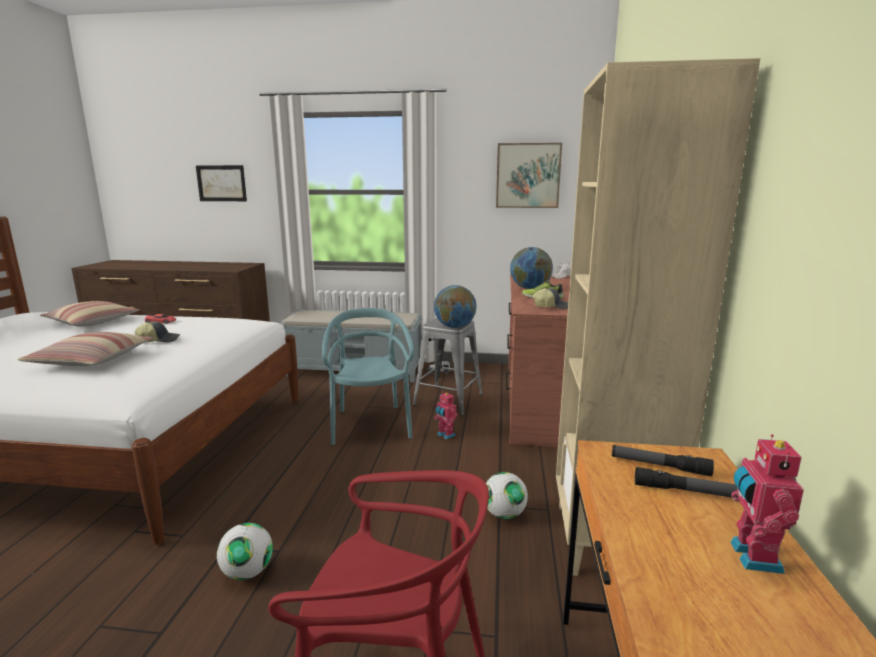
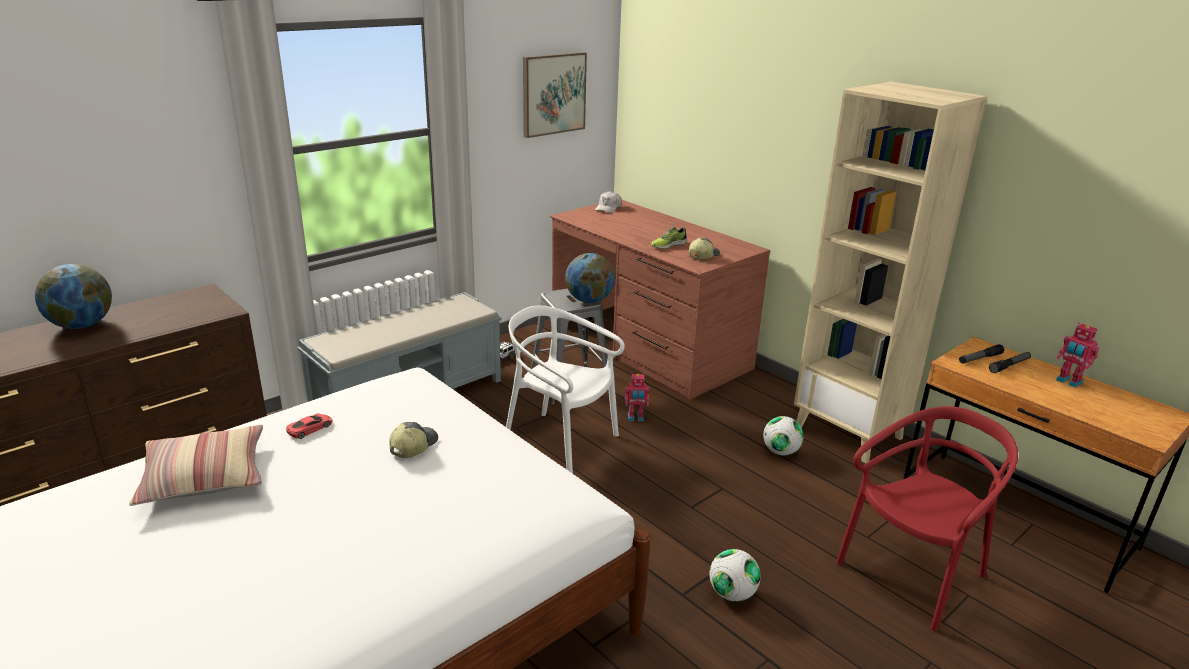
camera: 50 degrees left, 10 degrees up
pillow [17,332,153,366] -> none
picture [196,165,247,201] -> none
turquoise chair [322,308,414,445] -> white chair [506,305,625,474]
globe [510,247,553,289] -> globe moved to [35,264,112,329]

